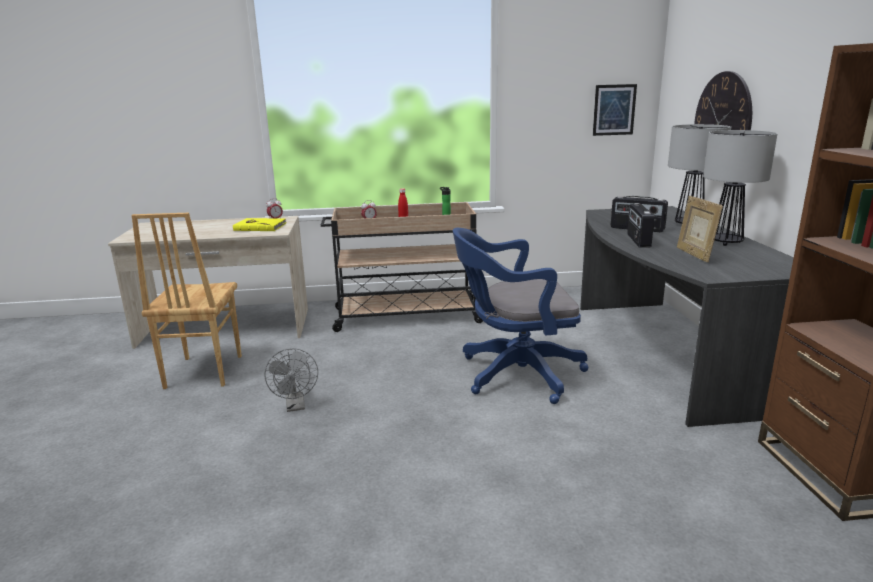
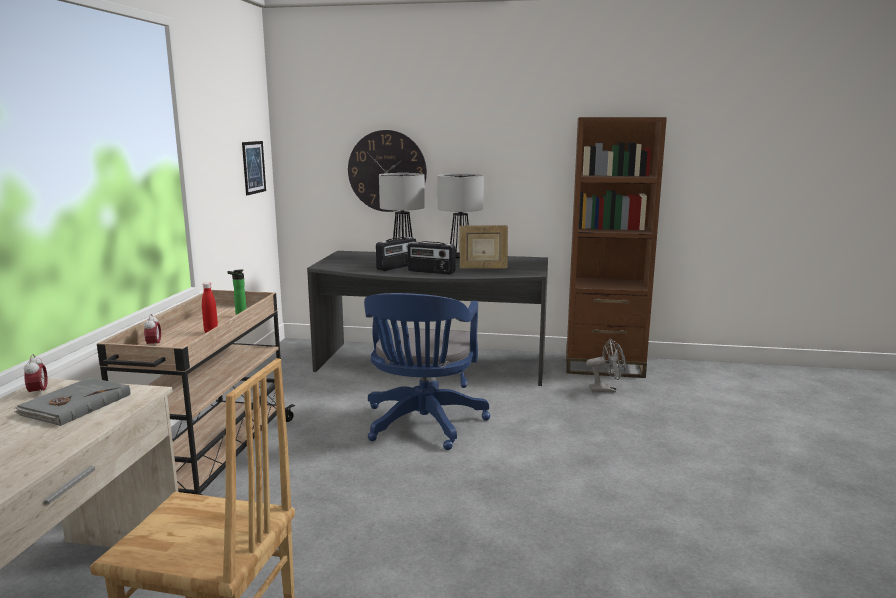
camera: 75 degrees left, 5 degrees down
yellow book [233,218,286,231] -> grey book [14,377,130,426]
grey fan [265,348,318,412] -> grey fan moved to [586,339,625,393]

